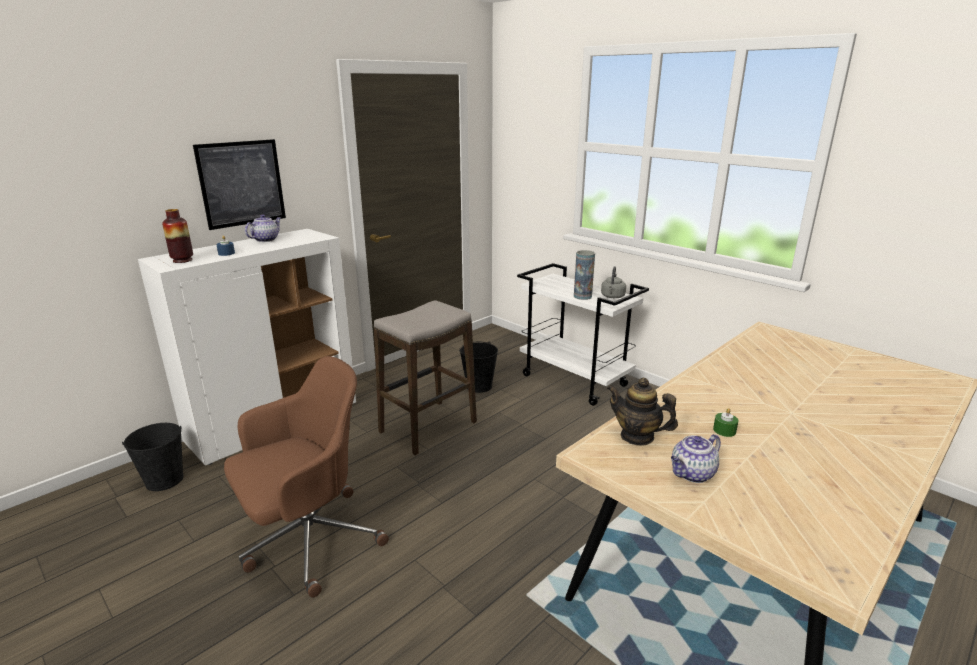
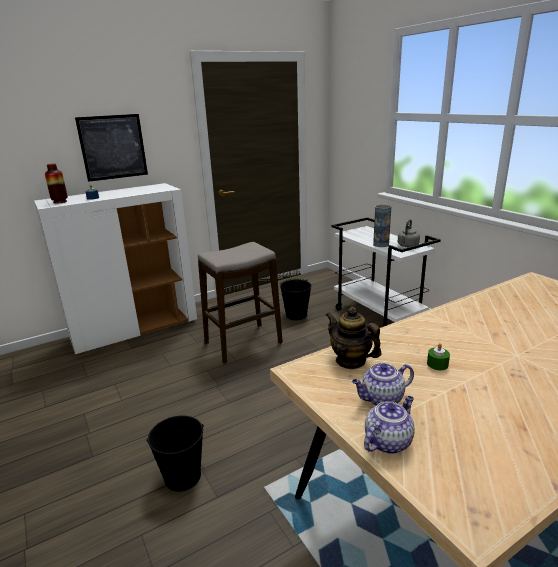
camera: 15 degrees right, 0 degrees up
black bucket [122,423,183,491] -> black bucket moved to [147,415,204,492]
brown office chair [224,356,389,598] -> none
teapot [245,214,281,242] -> teapot moved to [364,396,415,454]

